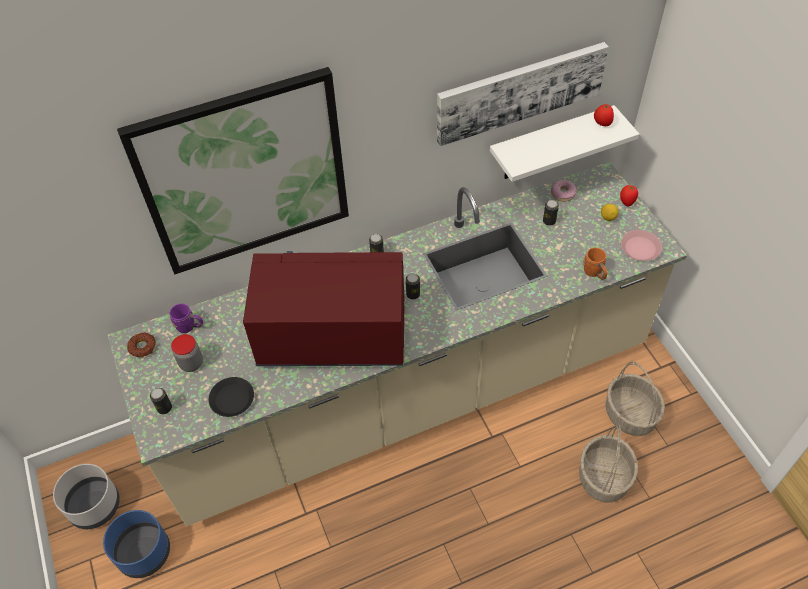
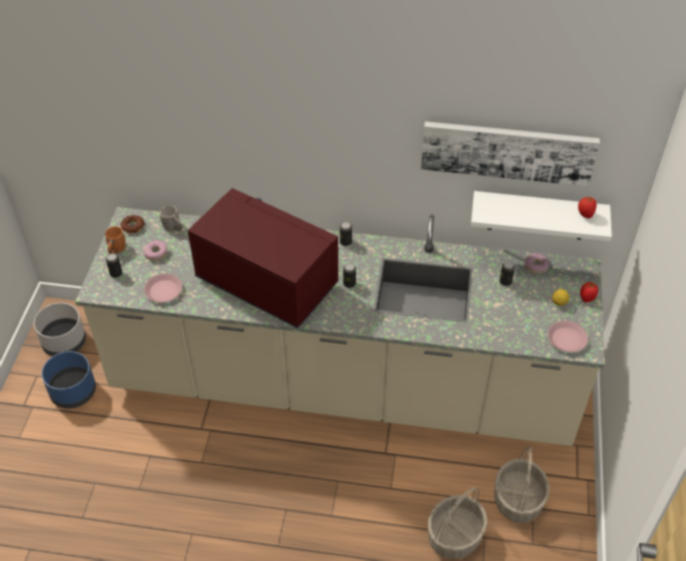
camera: 30 degrees right, 5 degrees down
picture [117,67,349,274] -> none
purple mug [170,304,203,333] -> grey mug [160,205,182,231]
jar [171,334,203,372] -> donut [143,240,168,261]
black plate [209,377,254,417] -> pink plate [144,274,182,303]
orange mug [583,248,608,280] -> orange mug moved to [105,226,126,254]

